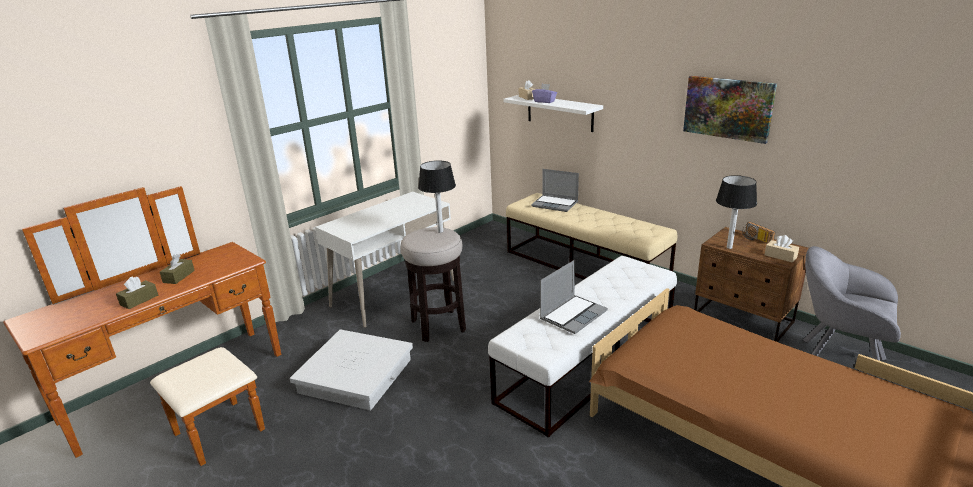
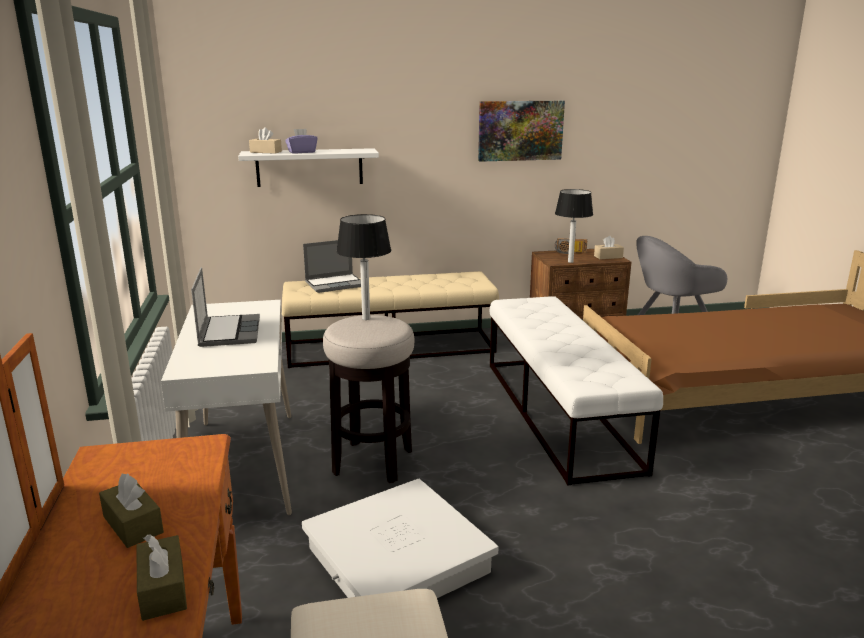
camera: 55 degrees left, 5 degrees down
laptop [540,260,608,334] -> laptop moved to [191,267,260,347]

